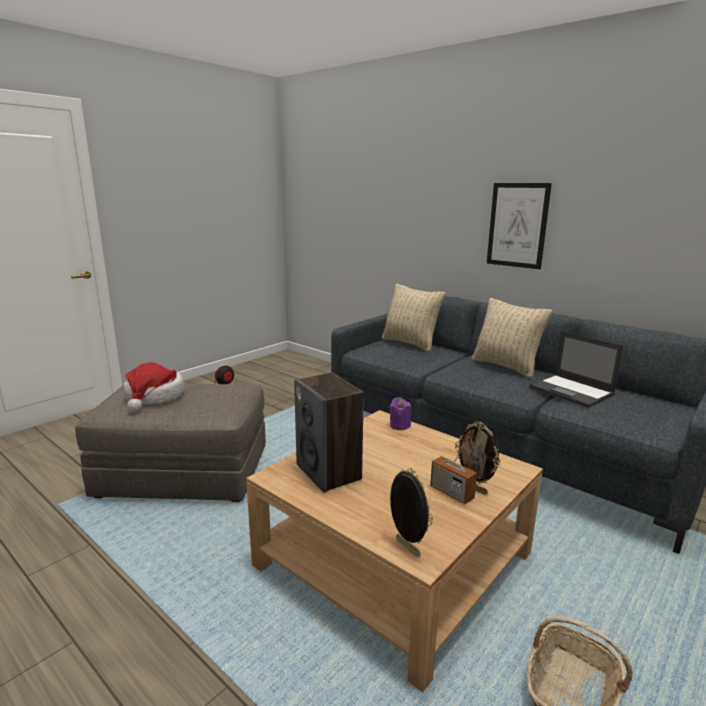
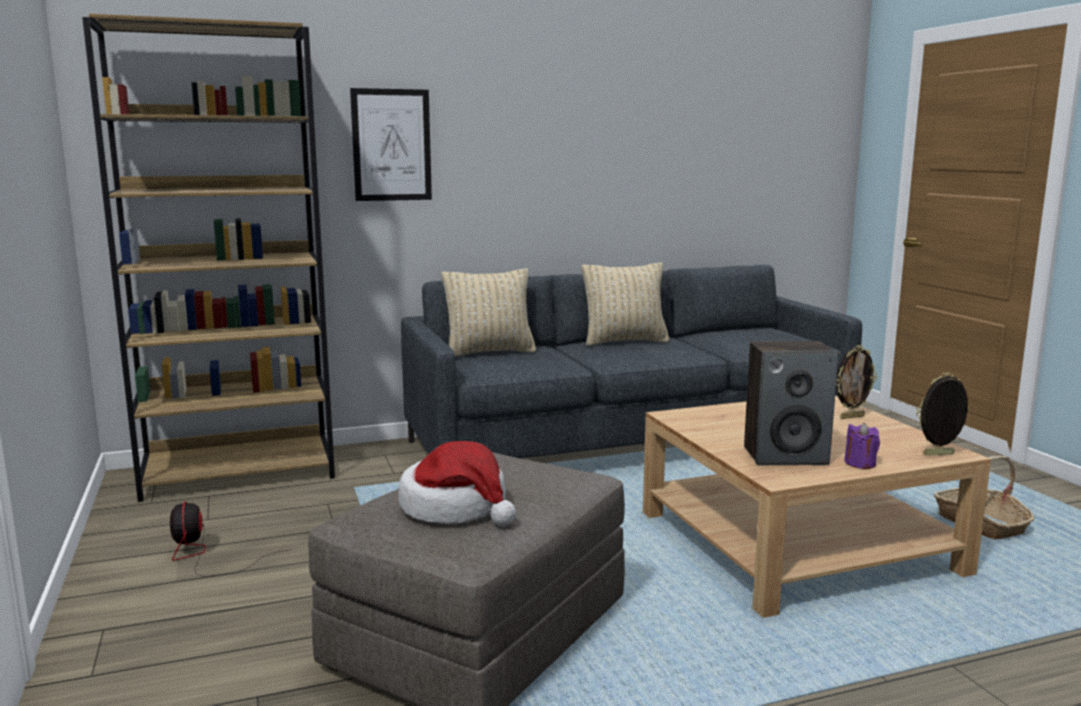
camera: 60 degrees left, 5 degrees down
purple candle [389,398,411,430] -> purple candle moved to [844,423,880,469]
radio [430,436,477,504] -> none
picture [487,183,552,269] -> picture moved to [350,88,432,201]
laptop [529,331,623,408] -> none
none -> brown bookcase [82,14,335,502]

